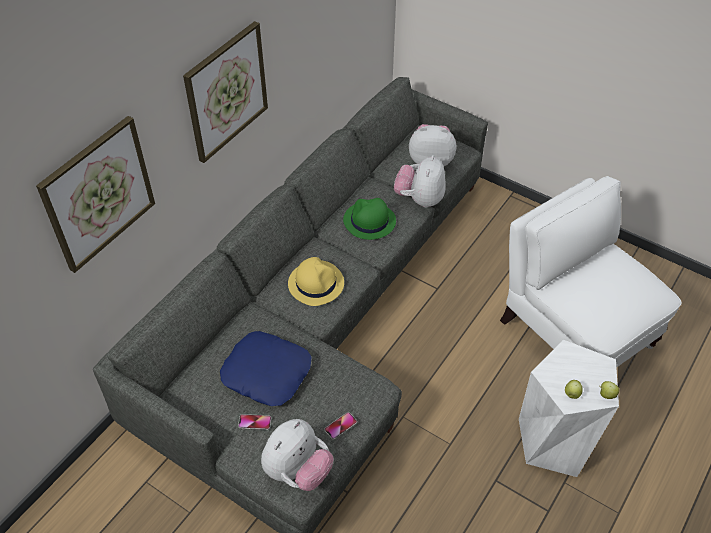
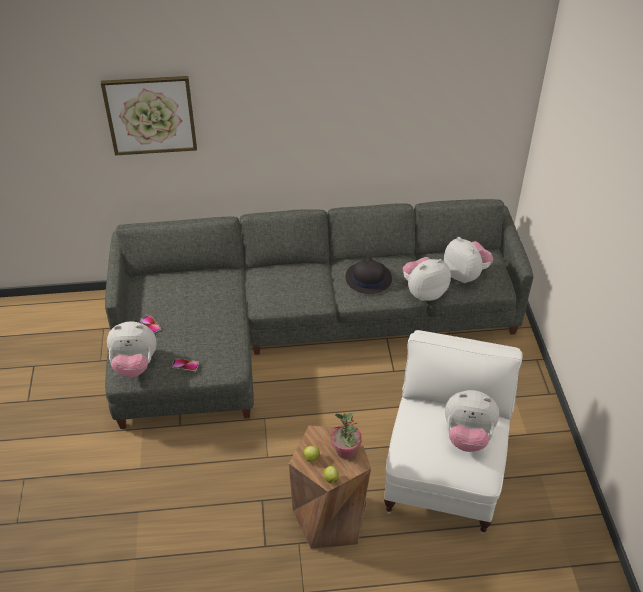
camera: 50 degrees right, 5 degrees down
picture [183,21,268,163] -> none
blue pillow [220,331,311,406] -> none
yellow hat [288,257,344,306] -> none
green hat [343,198,396,240] -> black hat [346,256,392,294]
white stool [519,340,619,477] -> brown stool [289,425,371,549]
none -> potted plant [331,413,362,459]
none -> plush toy [445,390,499,452]

